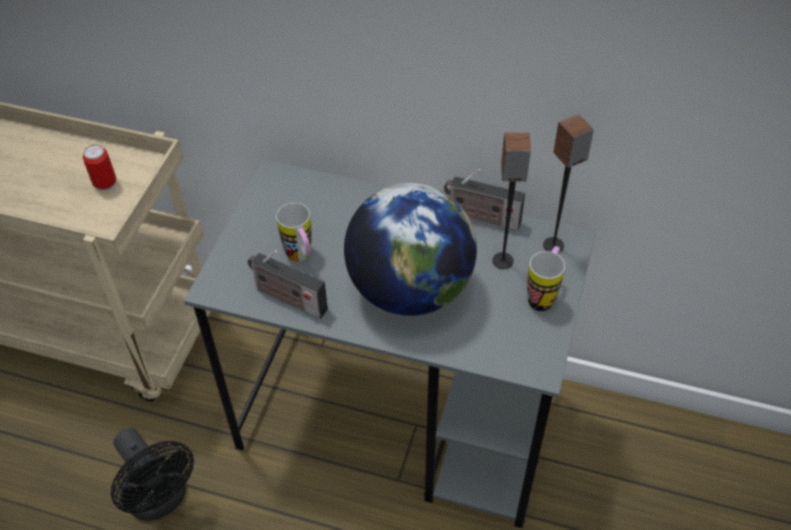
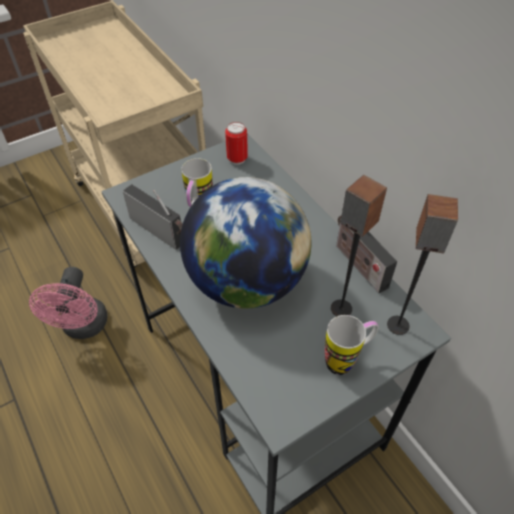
camera: 40 degrees right, 0 degrees up
can [83,145,116,191] -> can moved to [225,122,248,165]
black fan [111,428,194,521] -> pink fan [29,267,108,339]
radio [248,250,328,319] -> radio turned 150 degrees clockwise [123,184,183,250]

